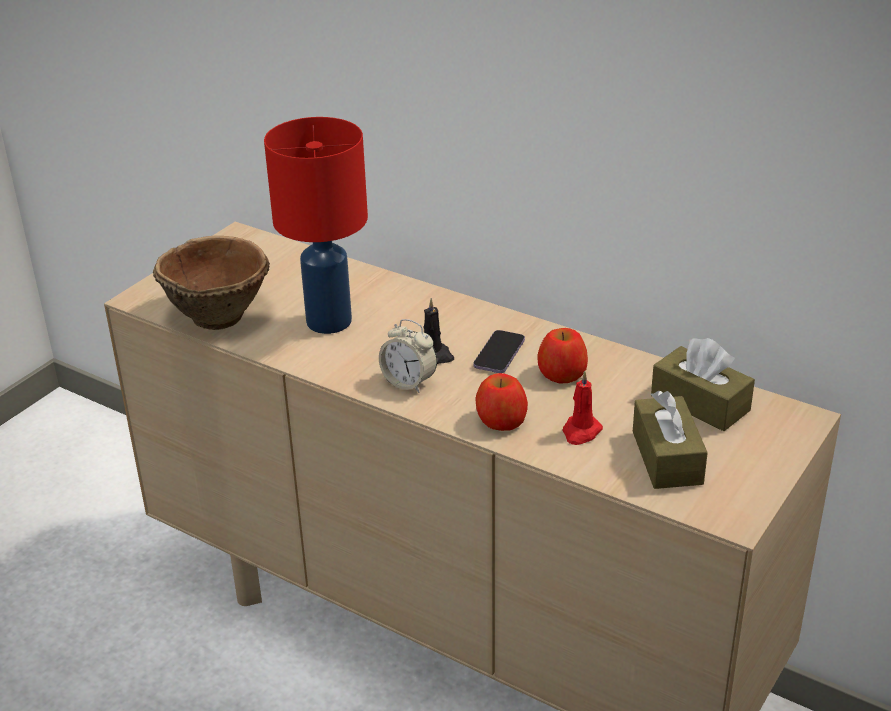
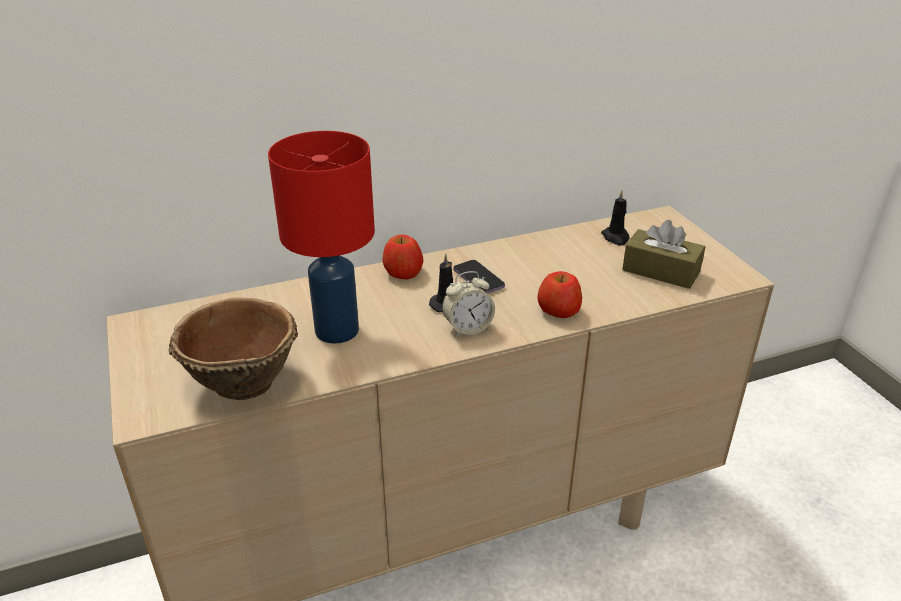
camera: 55 degrees left, 0 degrees up
apple [537,328,588,384] -> apple moved to [383,235,423,279]
red candle [562,371,603,445] -> none
brown tissue box [651,338,755,431] -> black candle [601,190,629,245]

